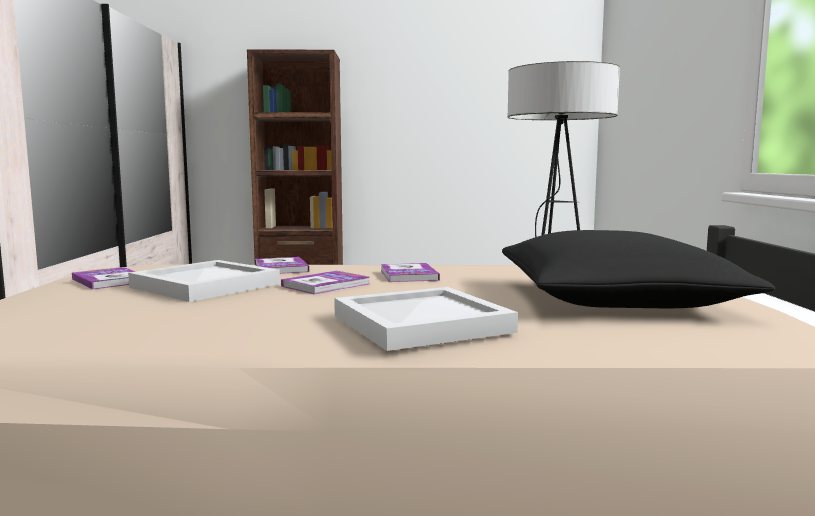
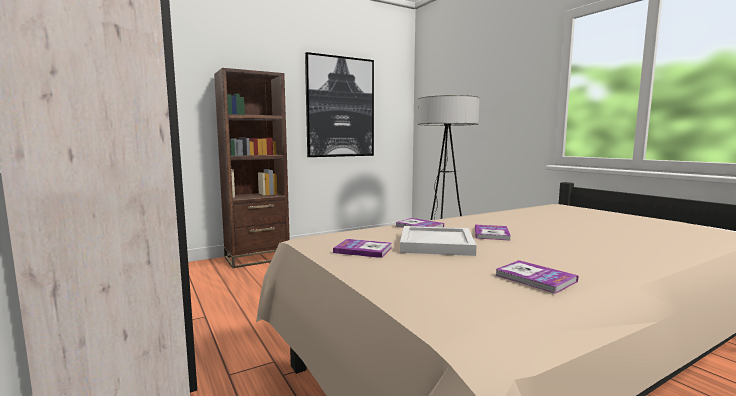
camera: 30 degrees left, 0 degrees up
white tray [334,287,518,351] -> none
book [381,263,440,282] -> book moved to [495,260,579,294]
black pillow [502,230,775,308] -> none
none -> picture [305,52,374,157]

